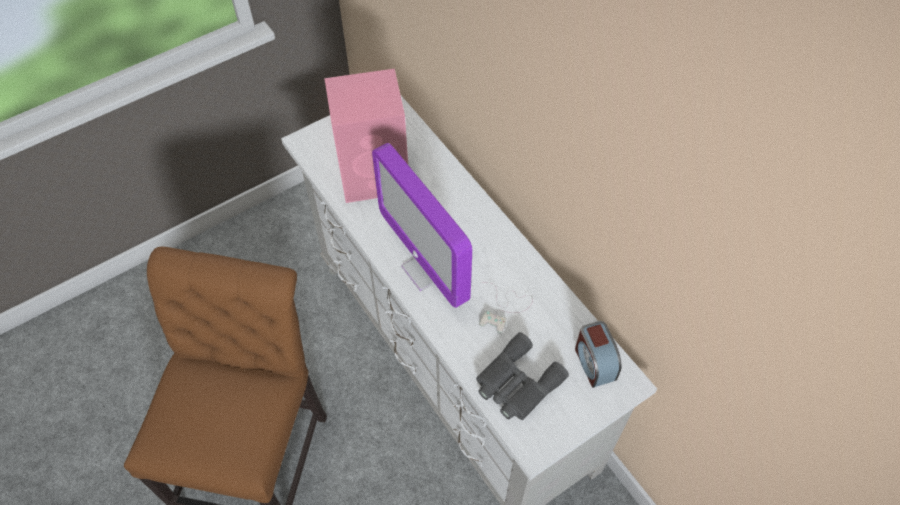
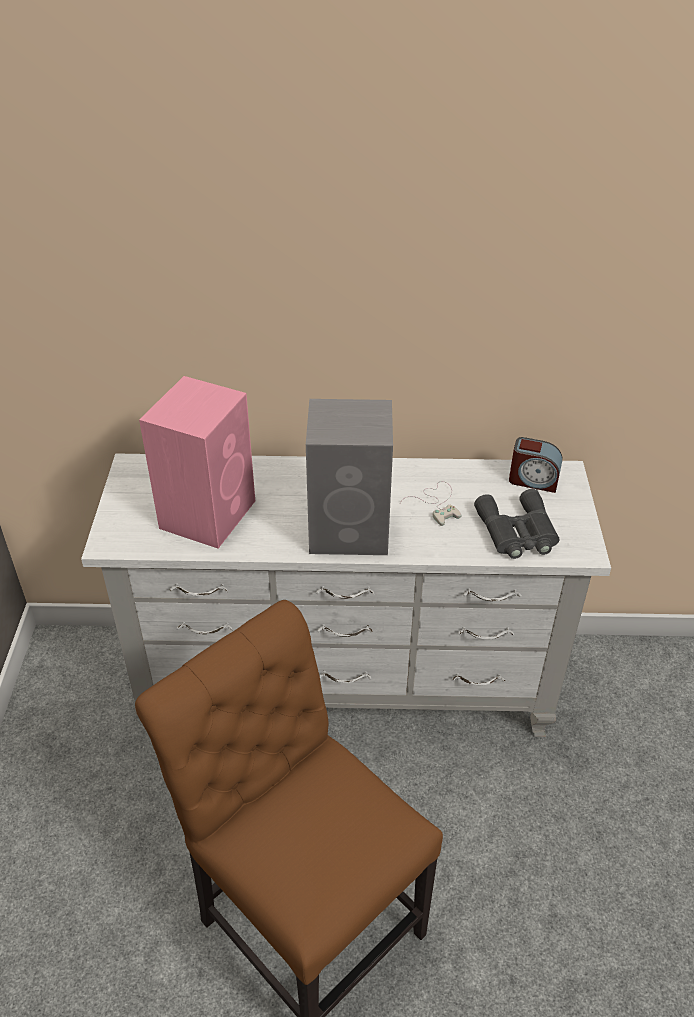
camera: 55 degrees left, 15 degrees down
monitor [372,143,472,308] -> grey speaker [306,399,393,555]

